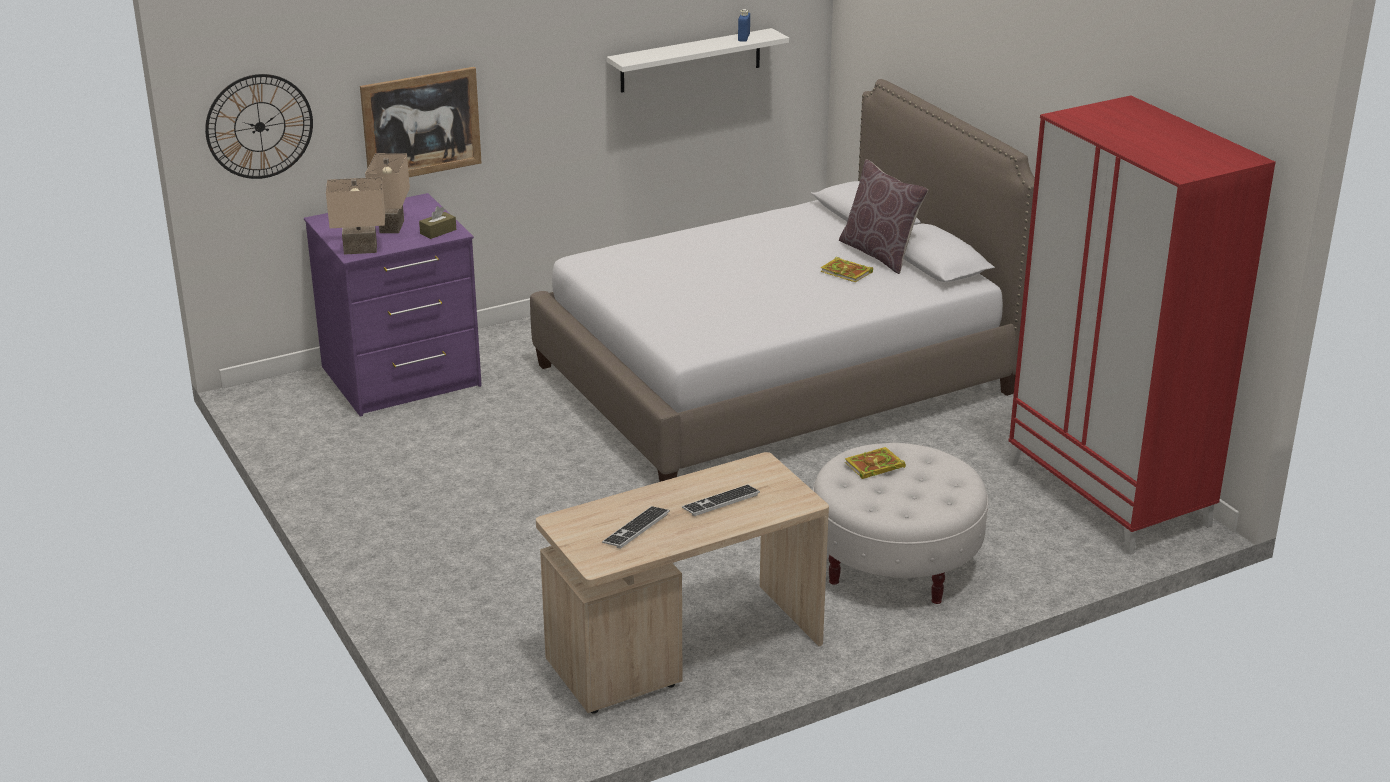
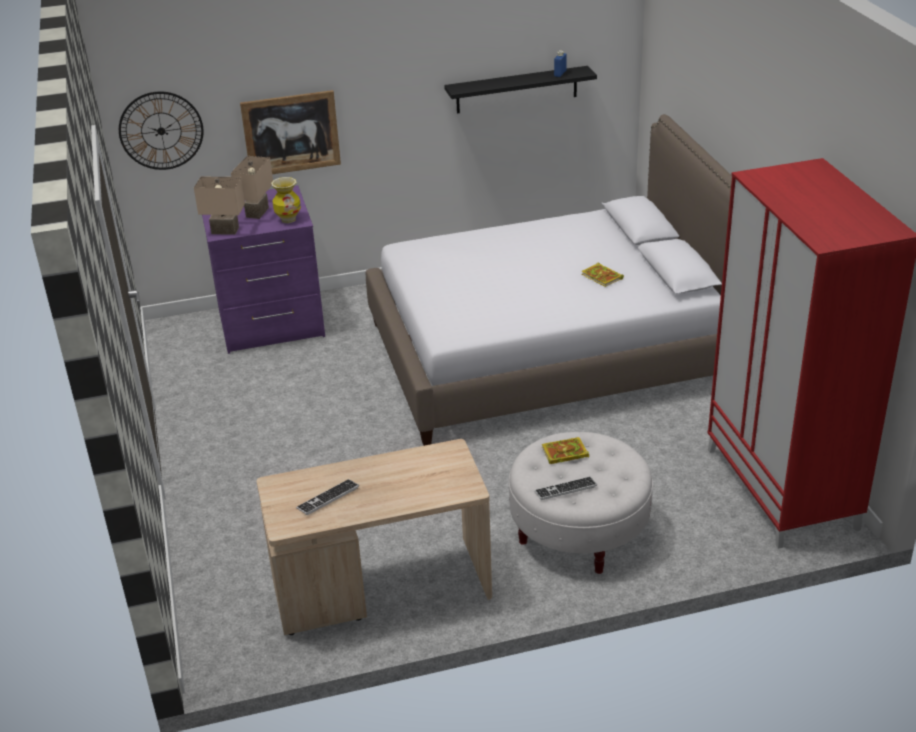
camera: 15 degrees right, 5 degrees up
brown tissue box [419,206,456,239] -> vase [271,177,301,223]
white shelf [607,28,789,93] -> black shelf [444,66,597,114]
keyboard [682,485,760,516] -> keyboard moved to [534,477,597,500]
brown pillow [839,159,928,274] -> none

